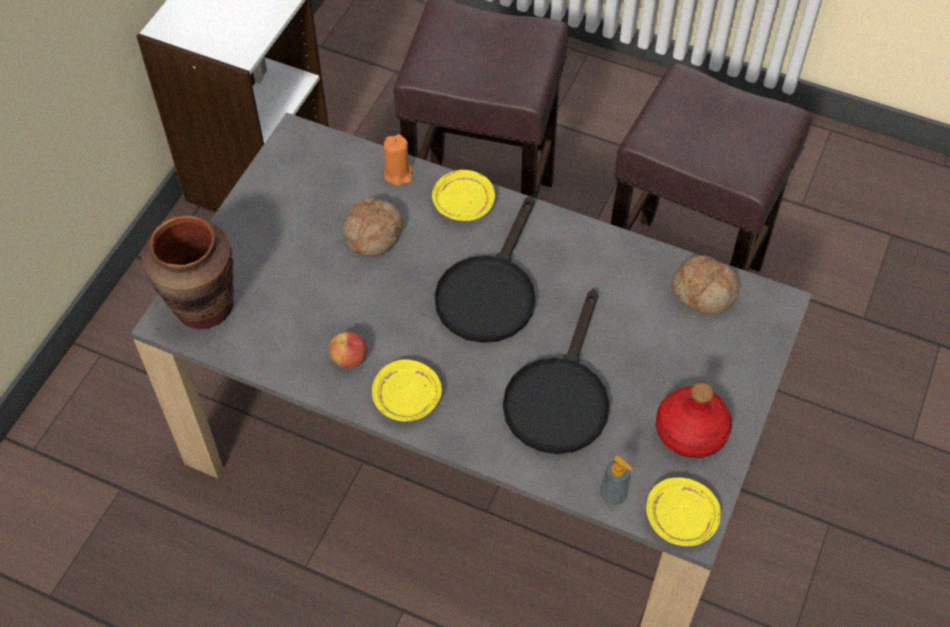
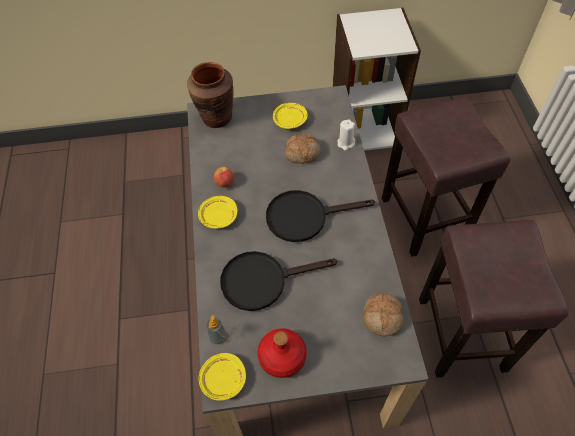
camera: 60 degrees right, 0 degrees up
orange candle [384,134,413,186] -> white candle [338,120,355,151]
yellow plate [432,170,495,221] -> yellow plate moved to [273,103,308,129]

